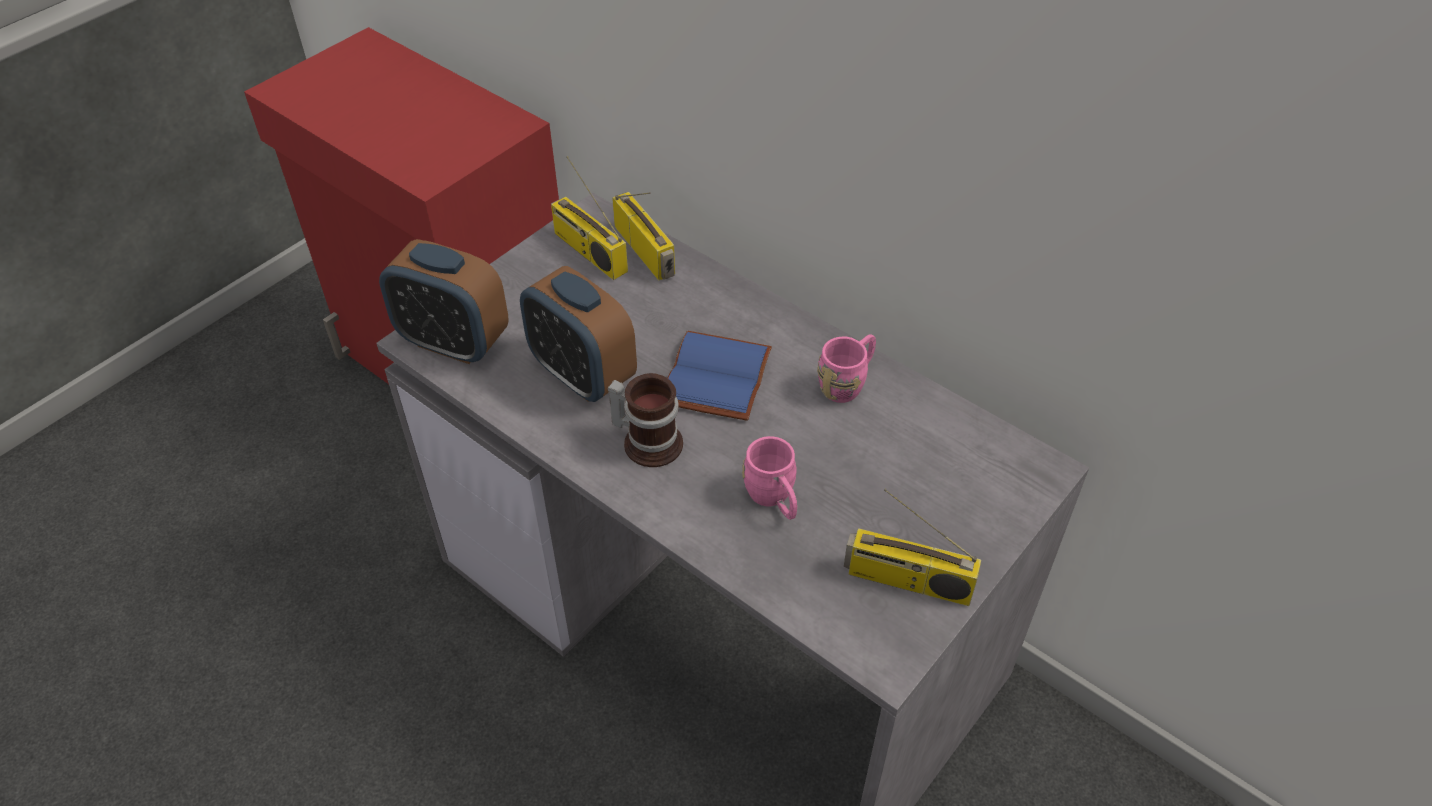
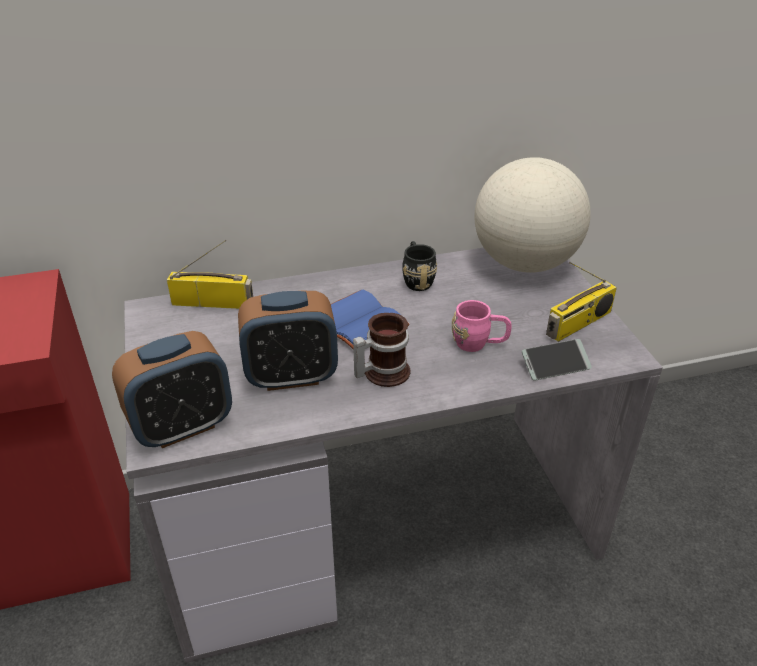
camera: 55 degrees left, 10 degrees down
radio [551,156,628,280] -> none
pink mug [817,334,876,403] -> black mug [402,241,437,291]
none -> globe [475,157,591,273]
none -> phone [521,339,592,381]

